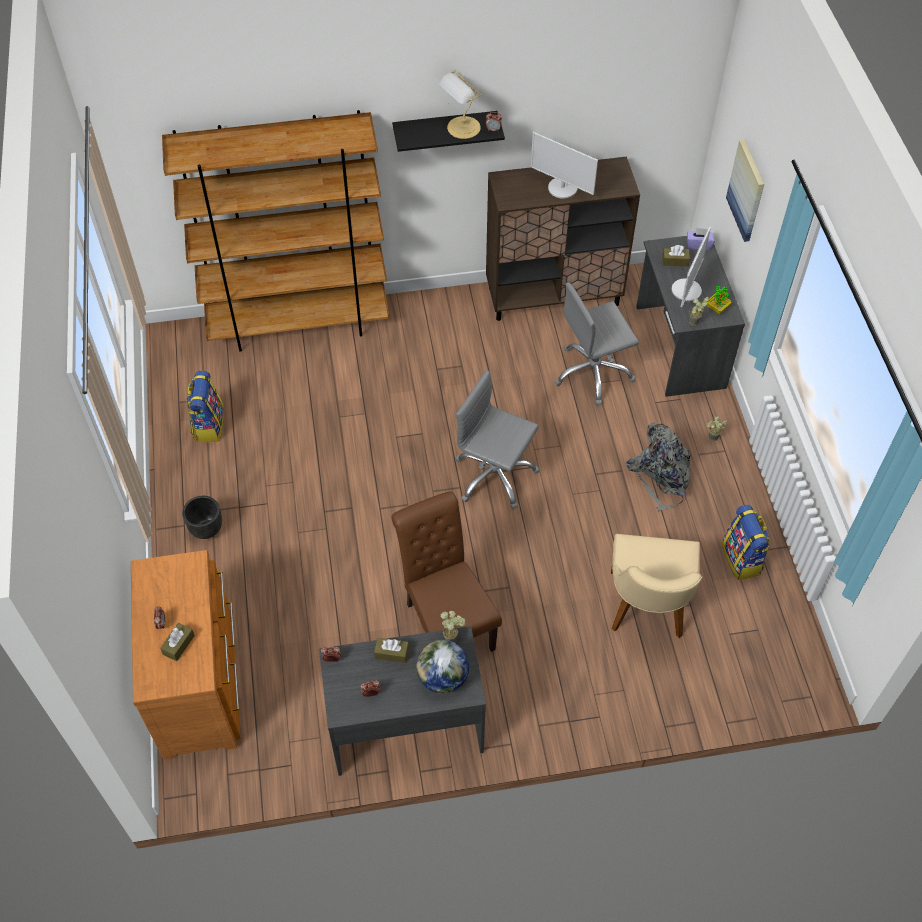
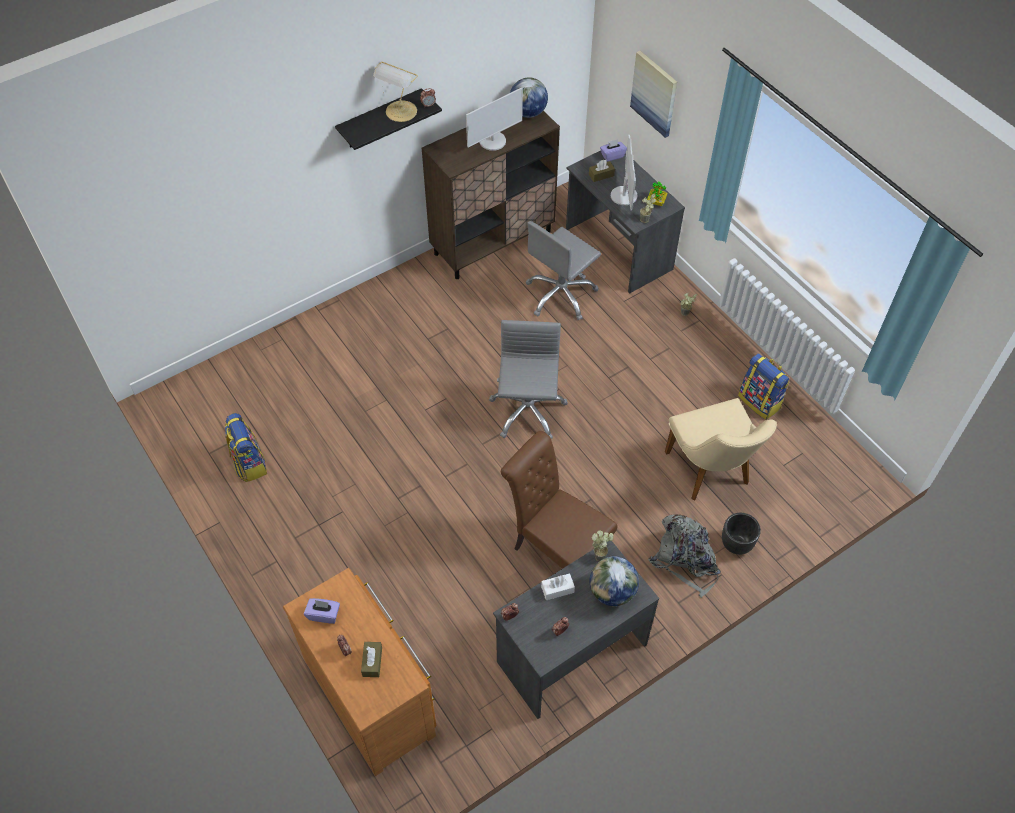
camera: 25 degrees left, 0 degrees up
brown bookcase [162,110,389,352] -> none
black planter [182,496,222,539] -> black planter moved to [722,513,761,555]
brown tissue box [374,638,409,663] -> white tissue box [541,573,575,600]
grey office chair [455,370,539,509] -> grey office chair turned 90 degrees clockwise [489,320,568,439]
monitor [531,132,598,199] -> monitor turned 45 degrees counterclockwise [466,87,523,151]
grey backpack [626,423,693,511] -> grey backpack moved to [648,514,721,598]
none -> purple tissue box [304,598,340,624]
none -> globe [510,77,548,118]

